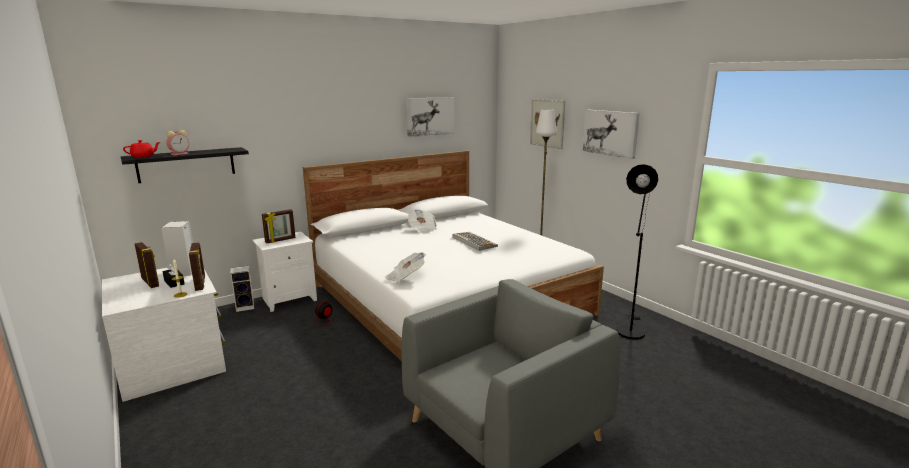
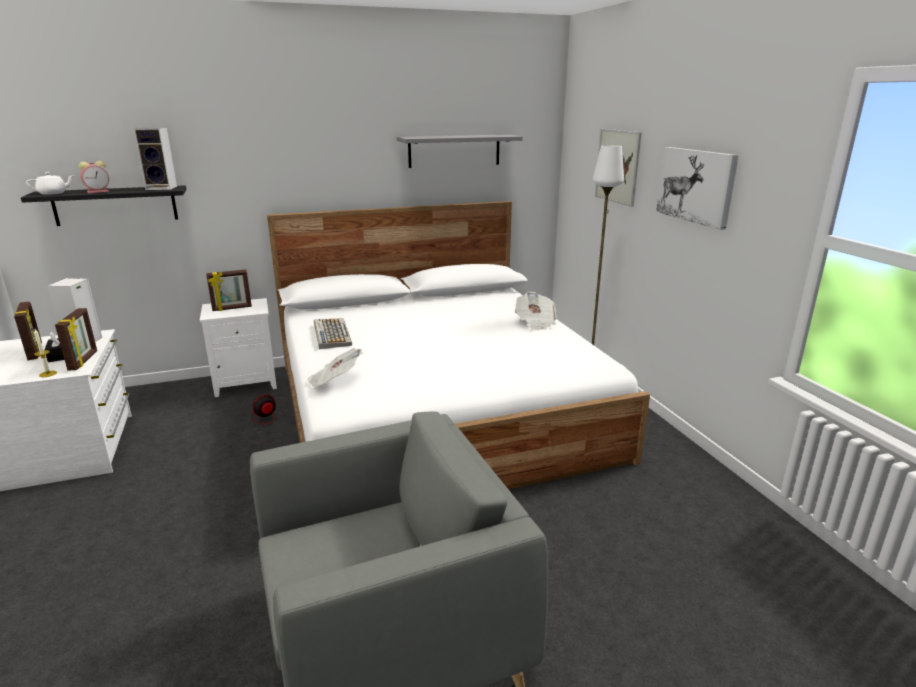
camera: 15 degrees right, 5 degrees up
red teapot [123,140,160,158] -> white teapot [26,172,73,195]
speaker [231,266,254,312] -> speaker moved to [134,127,177,190]
picture [406,97,454,137] -> grey shelf [397,134,523,168]
newspaper [408,209,437,234] -> newspaper moved to [515,292,556,331]
keyboard [452,232,498,251] -> keyboard moved to [314,318,352,349]
black floor lamp [617,164,658,340] -> none

